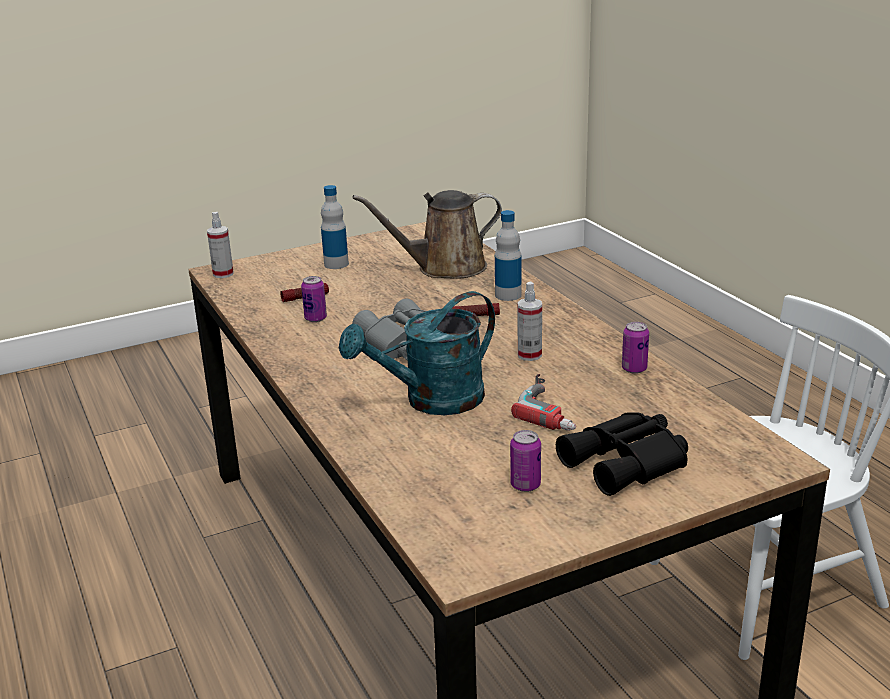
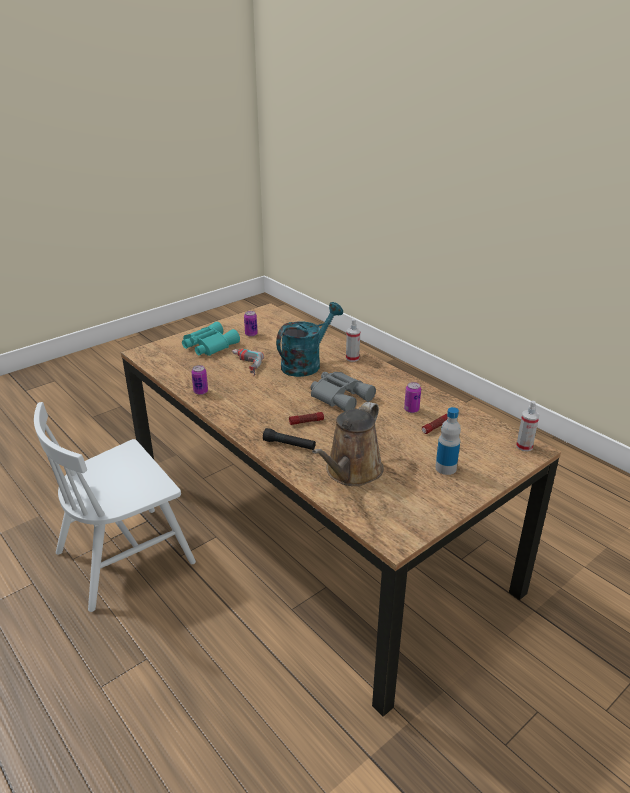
camera: 165 degrees right, 5 degrees up
brown watering can [352,190,502,279] -> brown watering can turned 150 degrees clockwise [312,402,384,486]
bottle [495,210,522,301] -> black flashlight [263,428,316,450]
spray bottle [518,282,542,361] -> spray bottle moved to [346,319,360,362]
black binoculars [556,413,688,496] -> turquoise binoculars [182,322,240,356]

